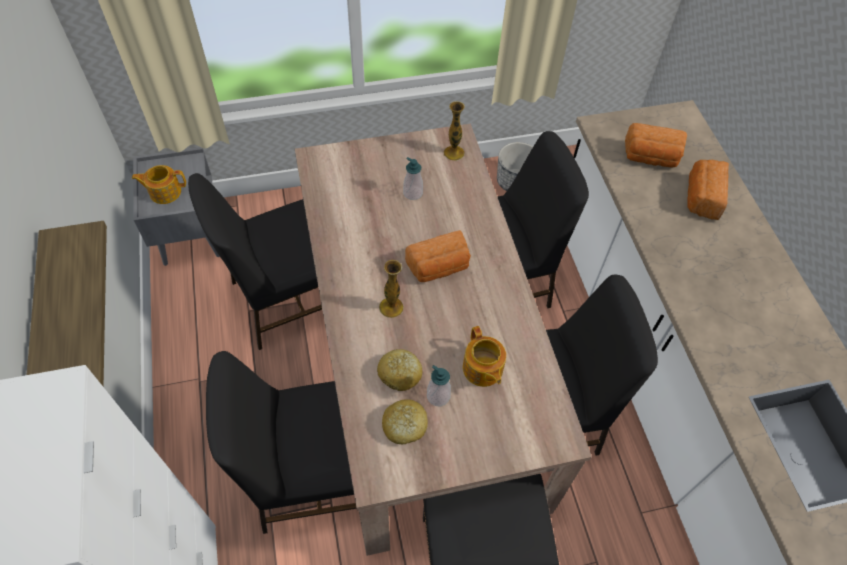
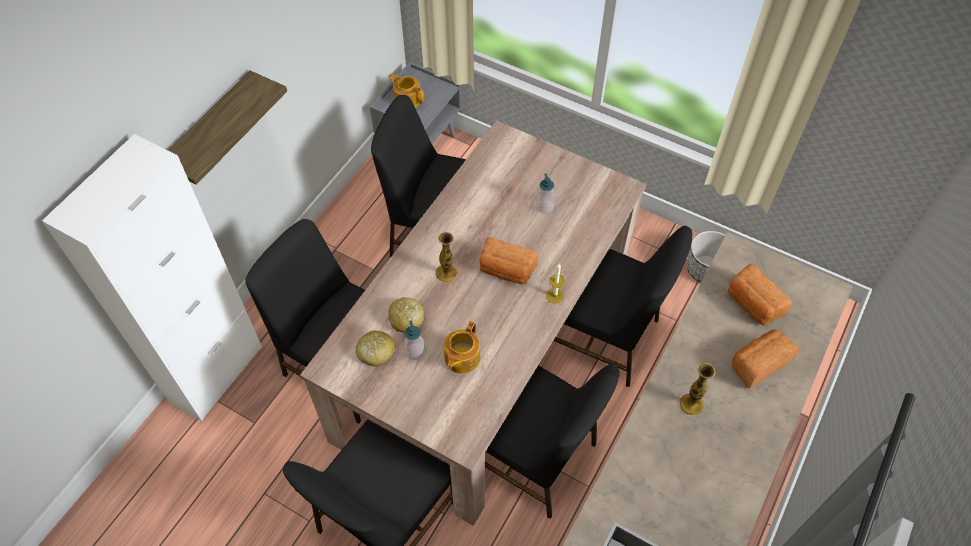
camera: 45 degrees right, 0 degrees up
vase [444,101,465,161] -> vase moved to [680,363,716,416]
none -> candle [546,264,565,304]

